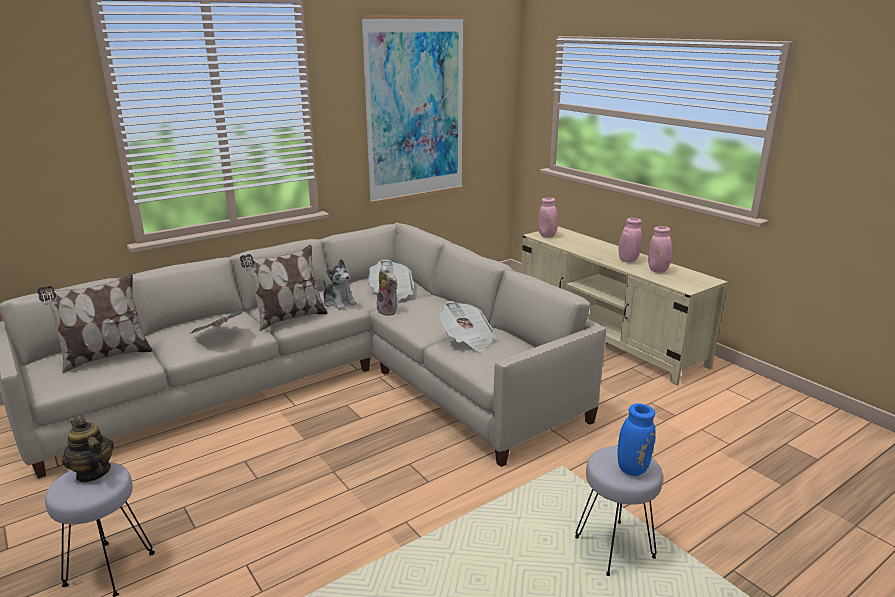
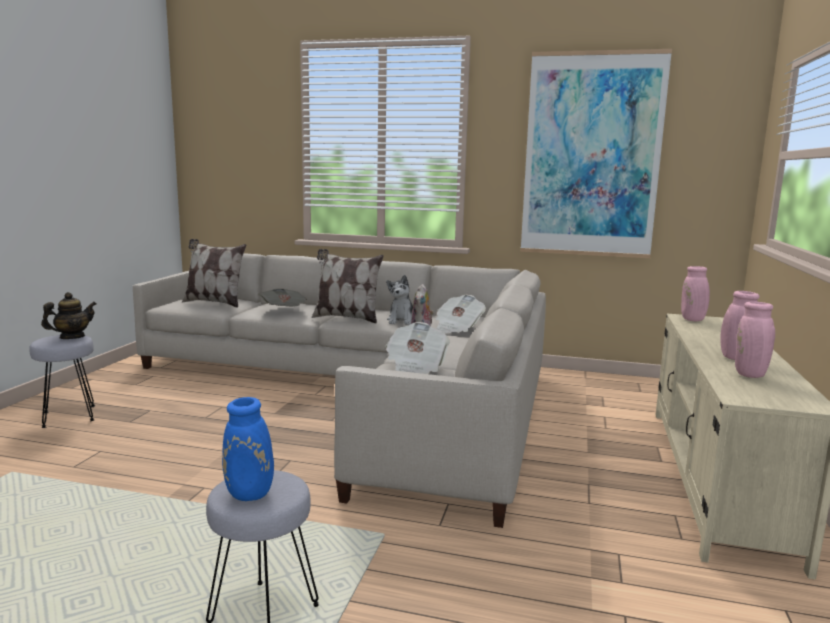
camera: 50 degrees right, 10 degrees down
teapot [62,418,114,482] -> teapot turned 45 degrees clockwise [41,292,96,339]

